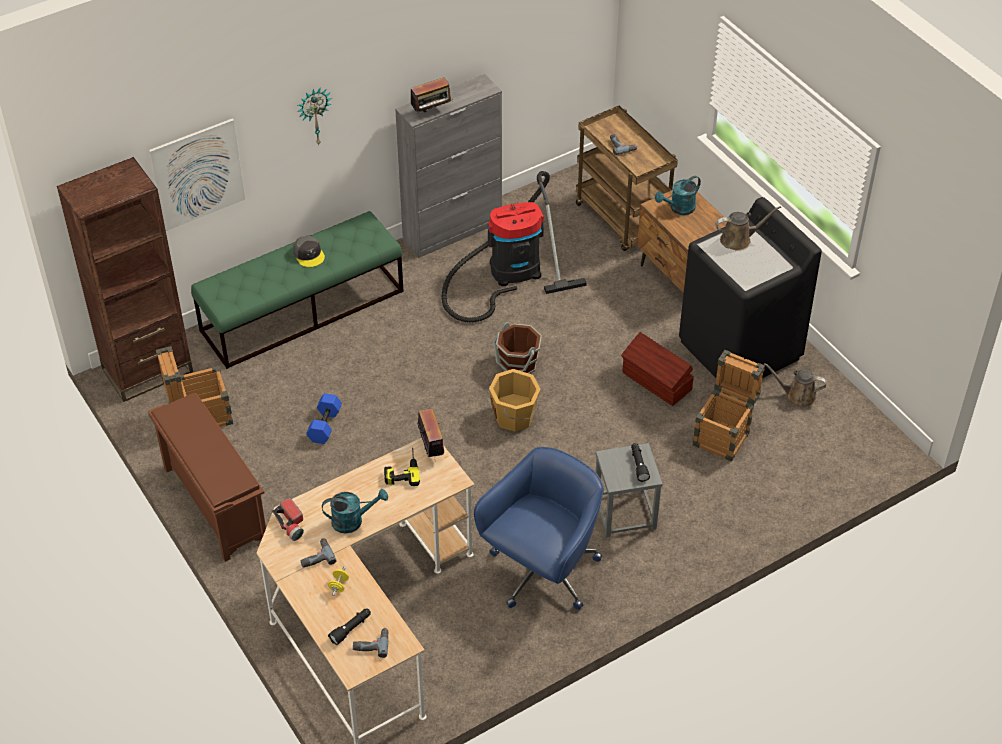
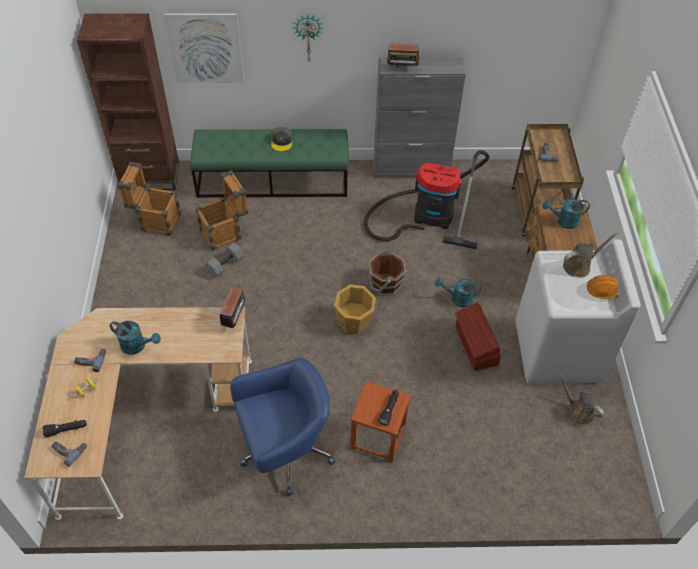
camera: 30 degrees right, 5 degrees up
brown shoe rack [148,393,266,562] -> none
flashlight [272,498,304,541] -> none
blue dumbbell [306,393,342,444] -> grey dumbbell [205,243,244,278]
power drill [384,448,420,486] -> none
grey stool [596,443,663,537] -> brown stool [350,381,411,462]
black washing machine [679,197,822,378] -> white washing machine [515,239,641,384]
crate [692,350,765,462] -> crate moved to [195,170,248,251]
brown watering can [715,206,781,251] -> brown watering can turned 45 degrees counterclockwise [563,233,618,277]
none -> turquoise watering can [435,278,481,307]
none -> orange hard hat [587,275,618,299]

